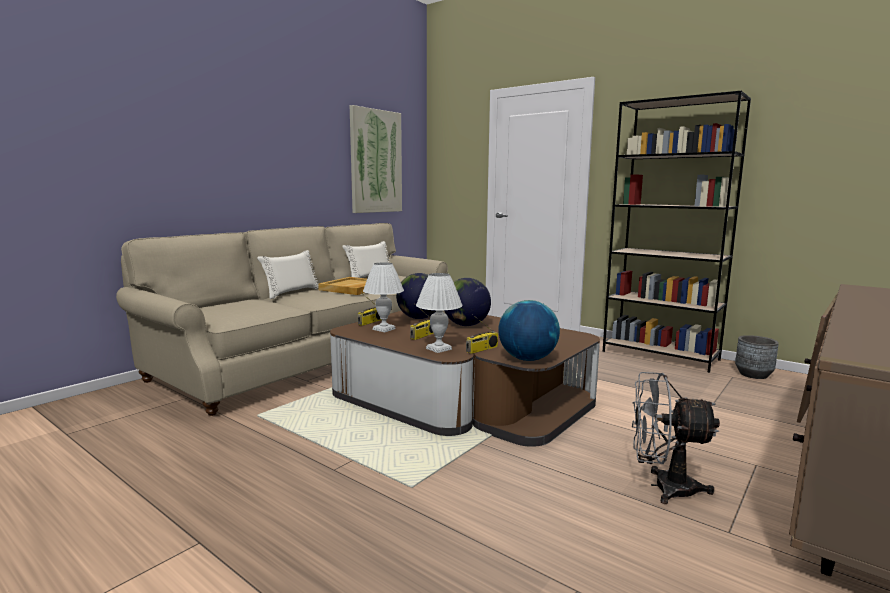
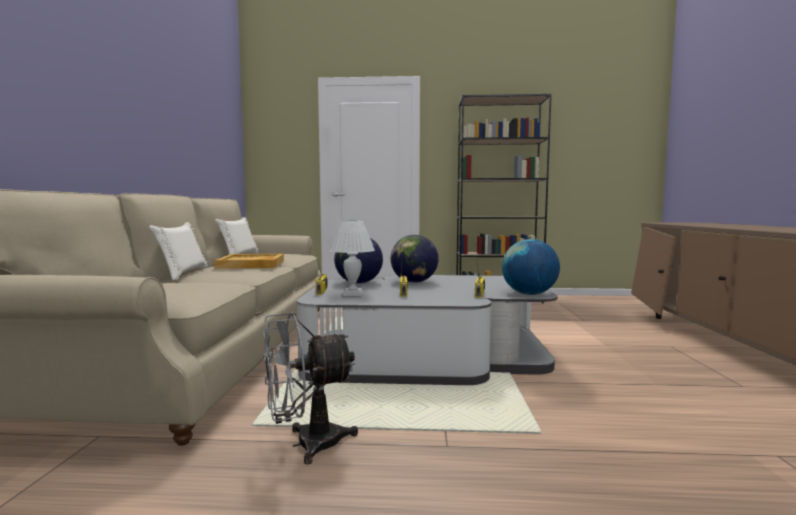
camera: 35 degrees left, 5 degrees down
brown coffee table [330,311,600,447] -> grey coffee table [297,275,558,385]
picture [350,105,402,213] -> none
white table lamp [416,273,463,353] -> none
grey fan [632,372,720,504] -> grey fan moved to [263,312,358,465]
grey planter [735,335,779,379] -> none

